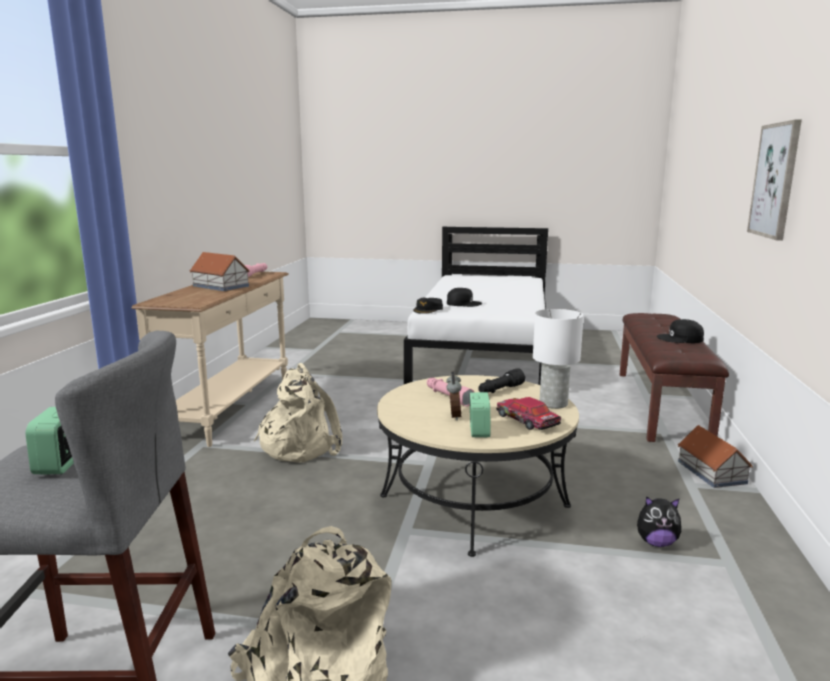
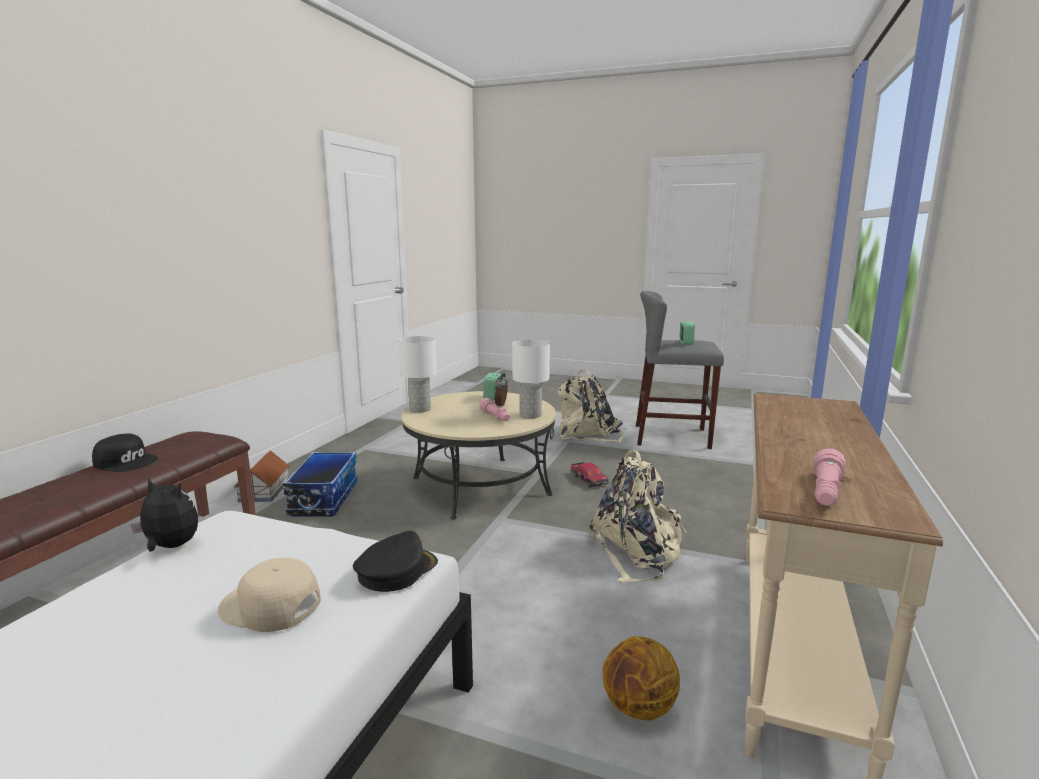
camera: 170 degrees left, 0 degrees up
toy house [189,252,250,291] -> none
black cap [447,288,482,307] -> beige cap [218,558,321,632]
black flashlight [478,368,525,393] -> none
toy car [496,397,561,430] -> toy car moved to [571,462,609,487]
plush toy [637,496,681,547] -> plush toy moved to [131,478,198,552]
picture [747,119,802,241] -> none
none -> storage box [283,452,357,517]
none -> white table lamp [512,340,550,418]
none -> basketball [603,636,680,721]

